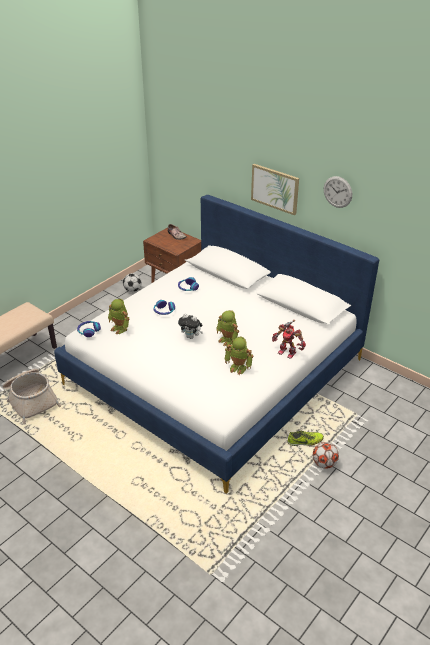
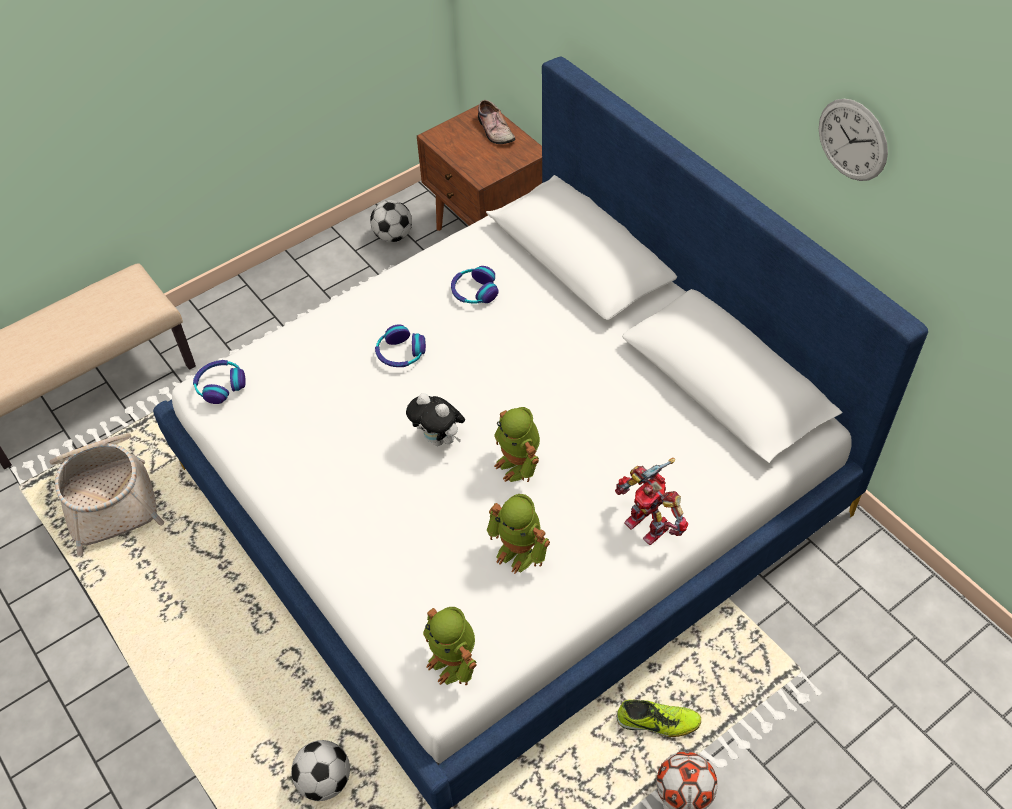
camera: 15 degrees right, 15 degrees up
toy robot [108,299,130,335] -> toy robot moved to [423,607,476,685]
picture [251,164,299,215] -> none
none -> football [291,740,350,801]

